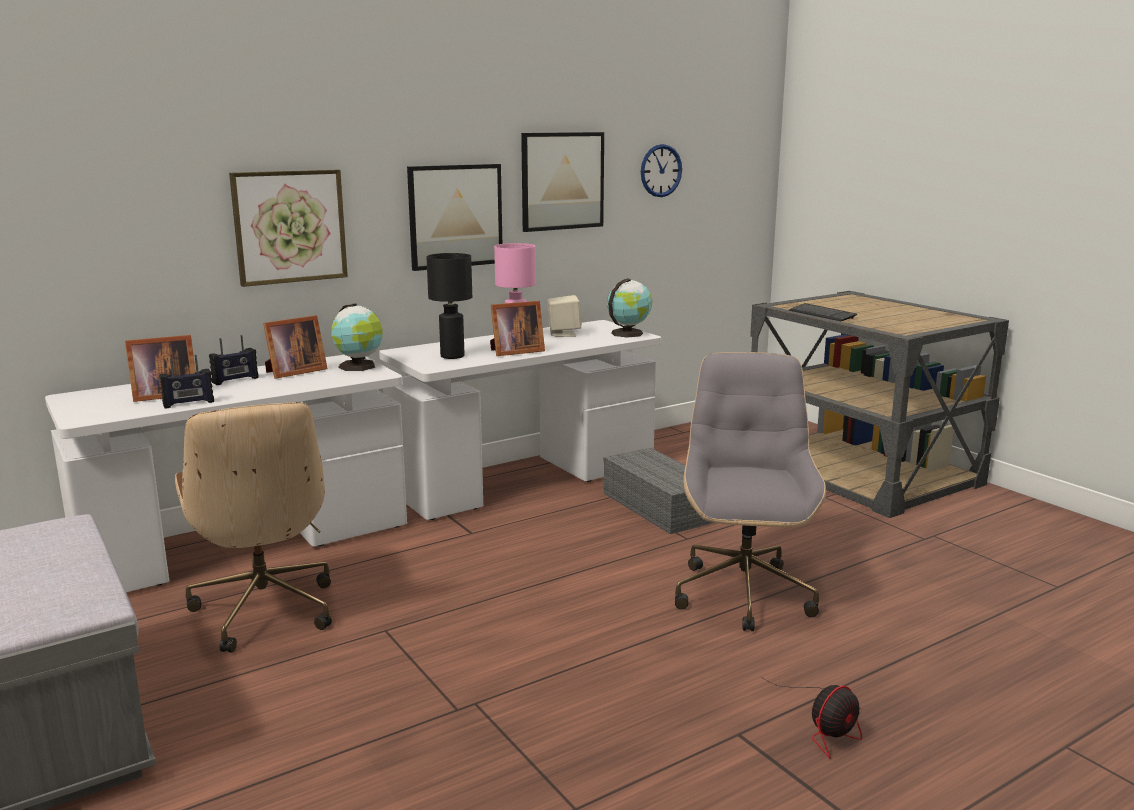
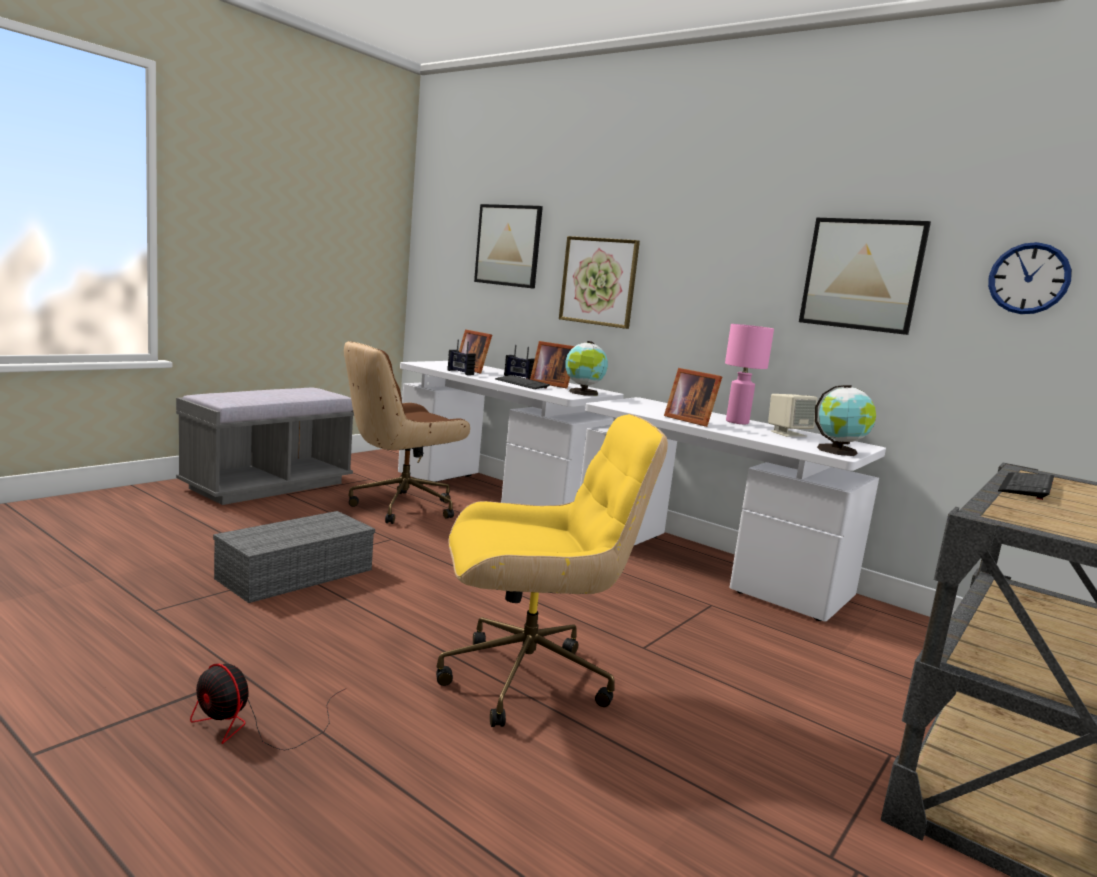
camera: 70 degrees right, 5 degrees down
picture [407,164,502,271] -> picture moved to [474,204,543,289]
black table lamp [427,253,472,359] -> none
grey storage box [603,448,714,534] -> grey storage box moved to [213,511,375,603]
grey office chair [675,352,826,631] -> yellow office chair [436,414,668,727]
none -> keyboard [495,375,550,389]

